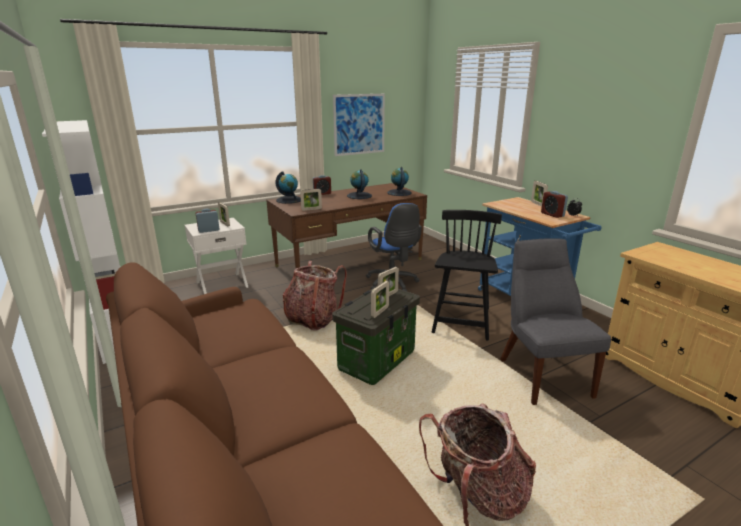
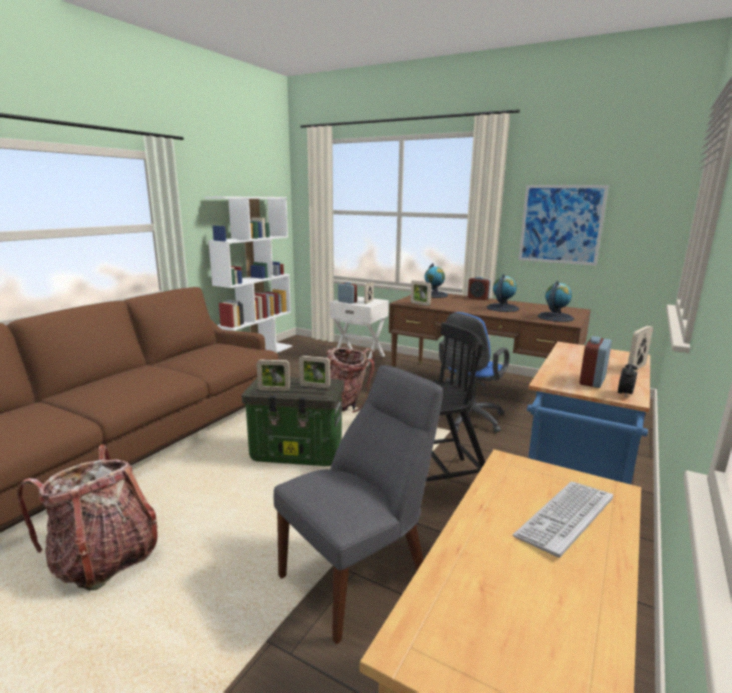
camera: 60 degrees right, 5 degrees down
none -> keyboard [512,482,613,558]

